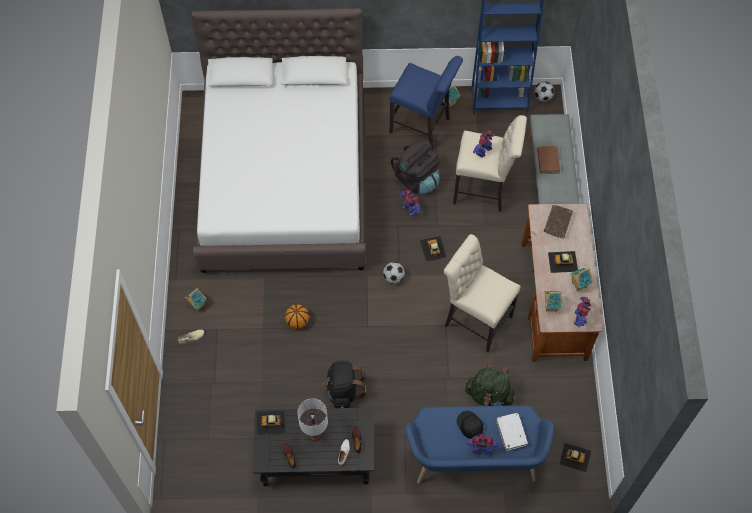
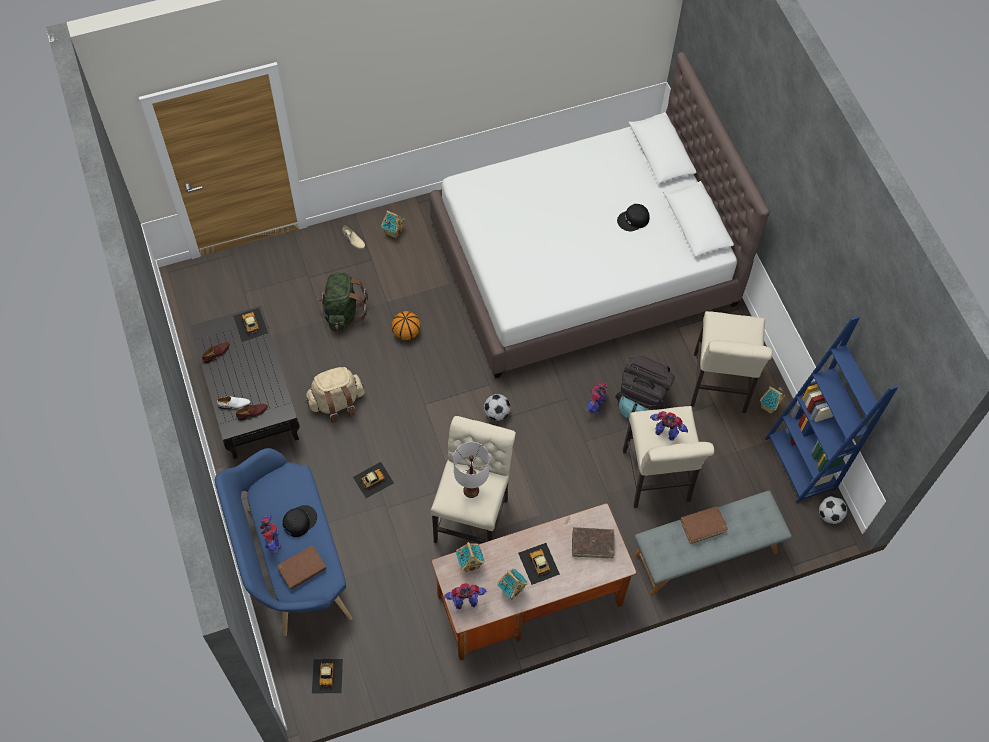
camera: 70 degrees right, 0 degrees up
white table lamp [297,399,328,441] -> white table lamp moved to [453,442,489,498]
black backpack [322,361,366,408] -> beige backpack [305,367,365,423]
blue stool [390,56,463,150] -> beige stool [691,311,773,413]
toy car [420,236,447,262] -> toy car moved to [353,462,394,498]
green backpack [465,363,516,406] -> green backpack moved to [317,272,368,331]
white book [496,413,528,451] -> brown book [277,546,326,590]
none -> black cap [617,204,649,231]

